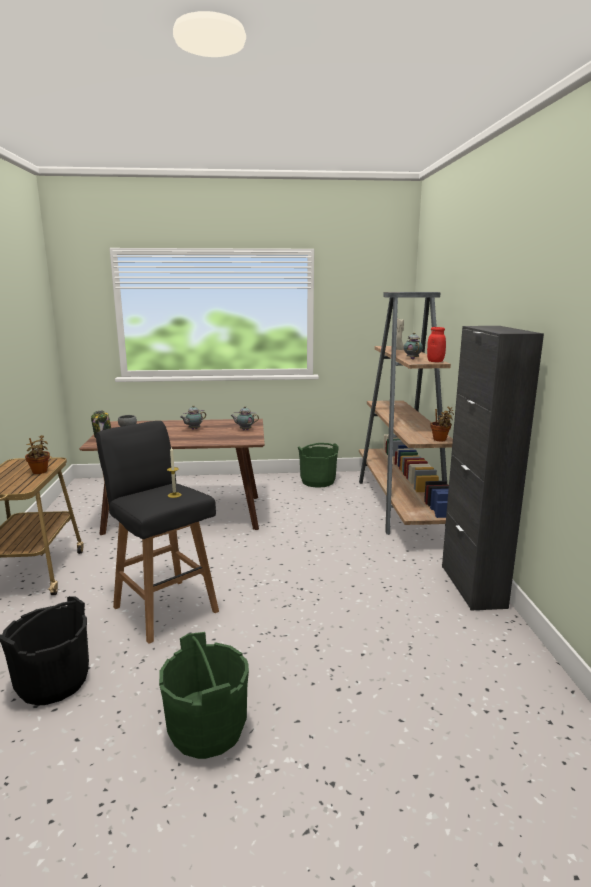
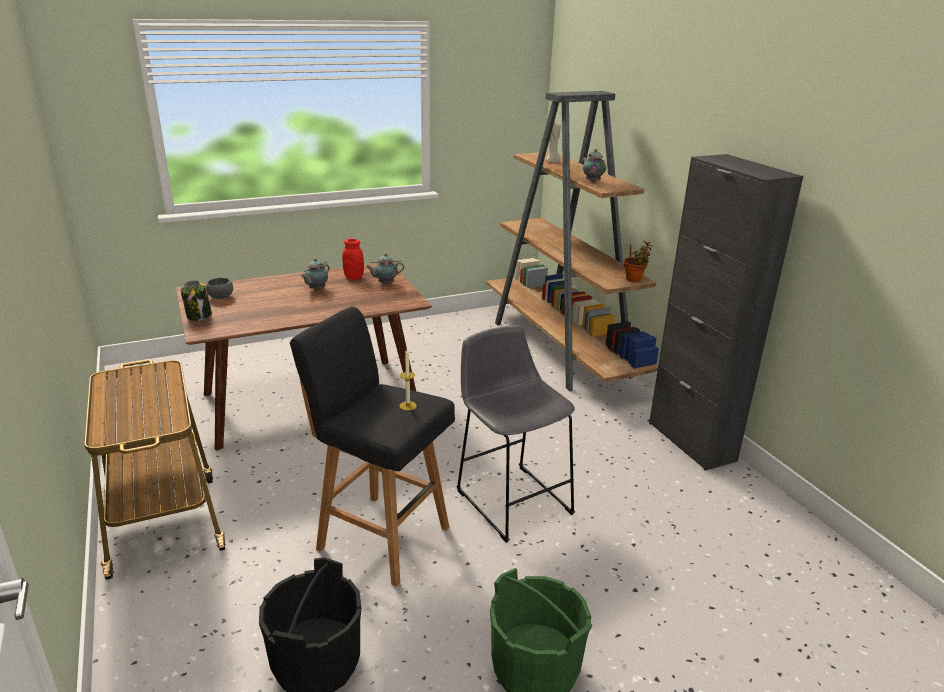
camera: 20 degrees left, 10 degrees up
potted plant [25,435,50,474] -> none
green bucket [298,443,339,488] -> none
red jar [427,327,446,362] -> red jar moved to [342,239,364,280]
none -> grey stool [456,325,575,543]

